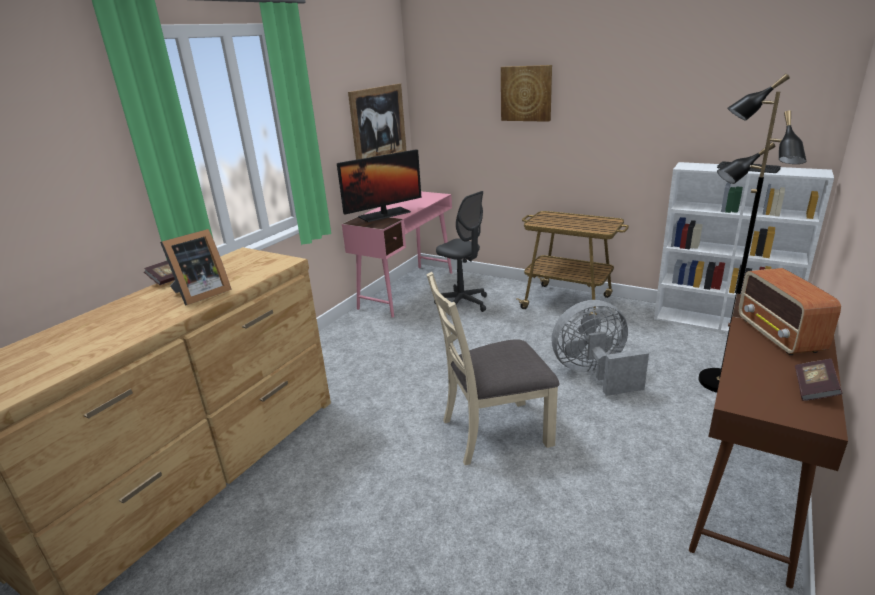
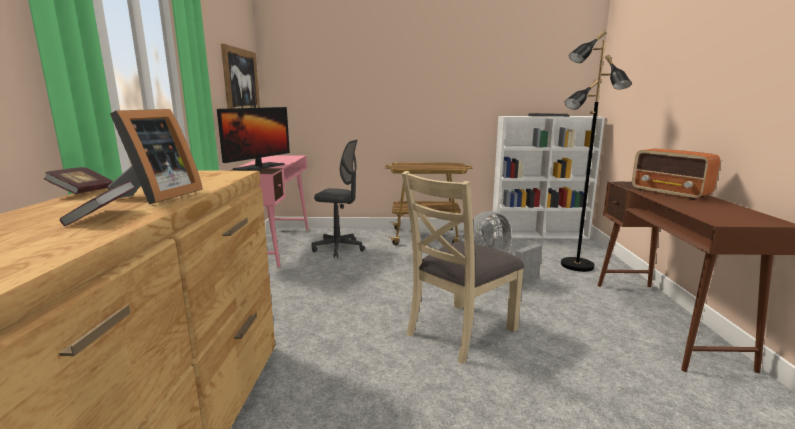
camera: 30 degrees left, 10 degrees down
picture [501,65,552,122] -> none
book [795,359,842,401] -> book moved to [60,181,136,226]

